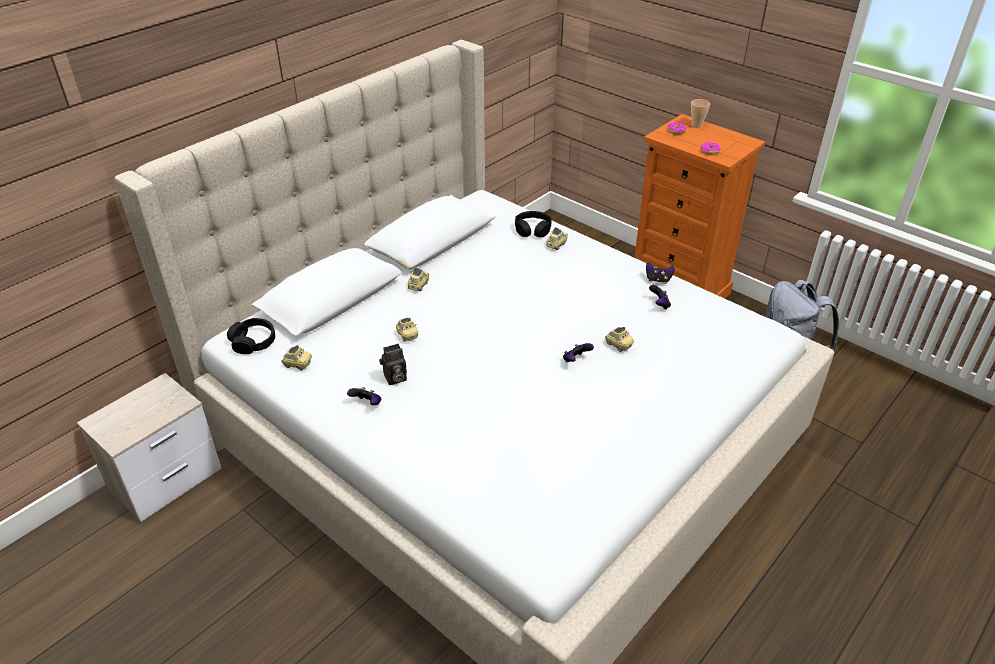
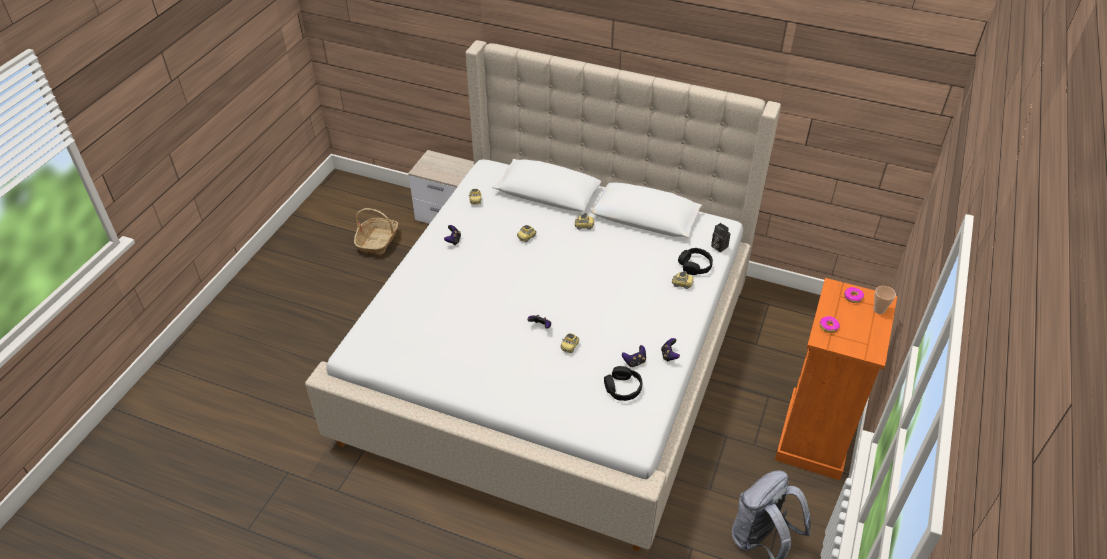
camera: 70 degrees right, 5 degrees up
black headphones [227,318,275,354] -> black headphones moved to [604,366,642,401]
camera [379,344,407,385] -> camera moved to [711,223,730,252]
none -> basket [354,208,398,255]

